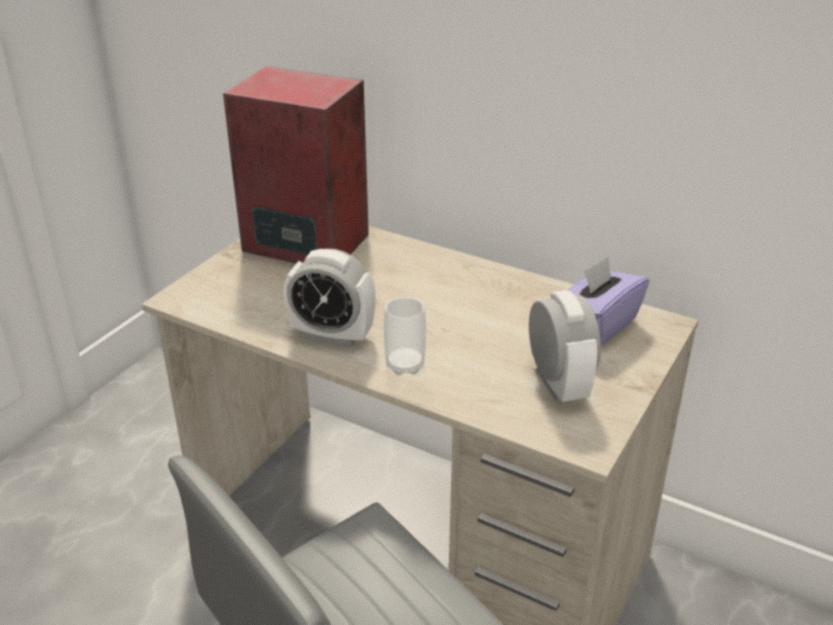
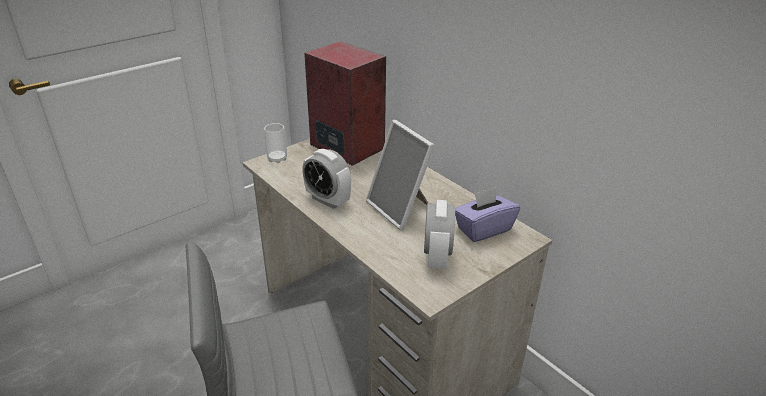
camera: 20 degrees right, 0 degrees up
cup [384,297,426,375] -> cup moved to [264,123,287,163]
none -> picture frame [366,120,435,230]

